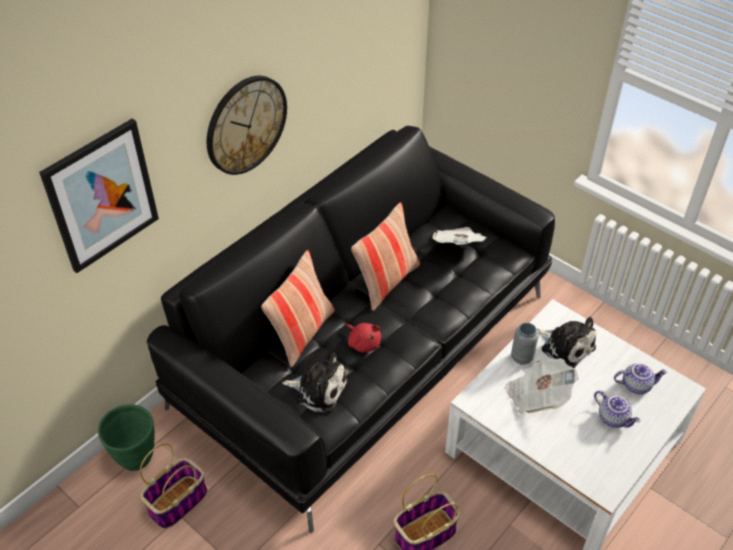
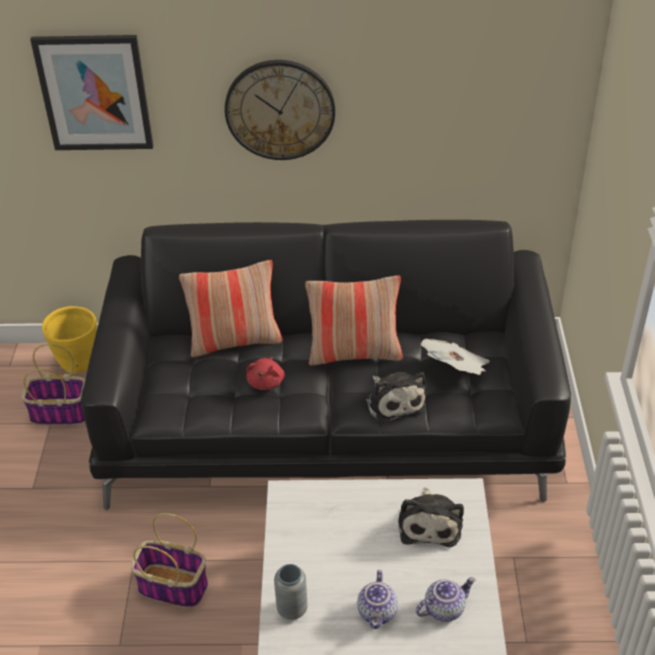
camera: 50 degrees right, 5 degrees down
green planter [98,404,155,471] -> yellow planter [42,306,97,374]
plush toy [282,352,348,413] -> plush toy moved to [365,372,426,424]
newspaper [505,358,578,414] -> none
grey vase [511,323,539,365] -> grey vase moved to [274,564,308,620]
teapot [614,363,667,394] -> teapot turned 75 degrees counterclockwise [416,577,476,622]

